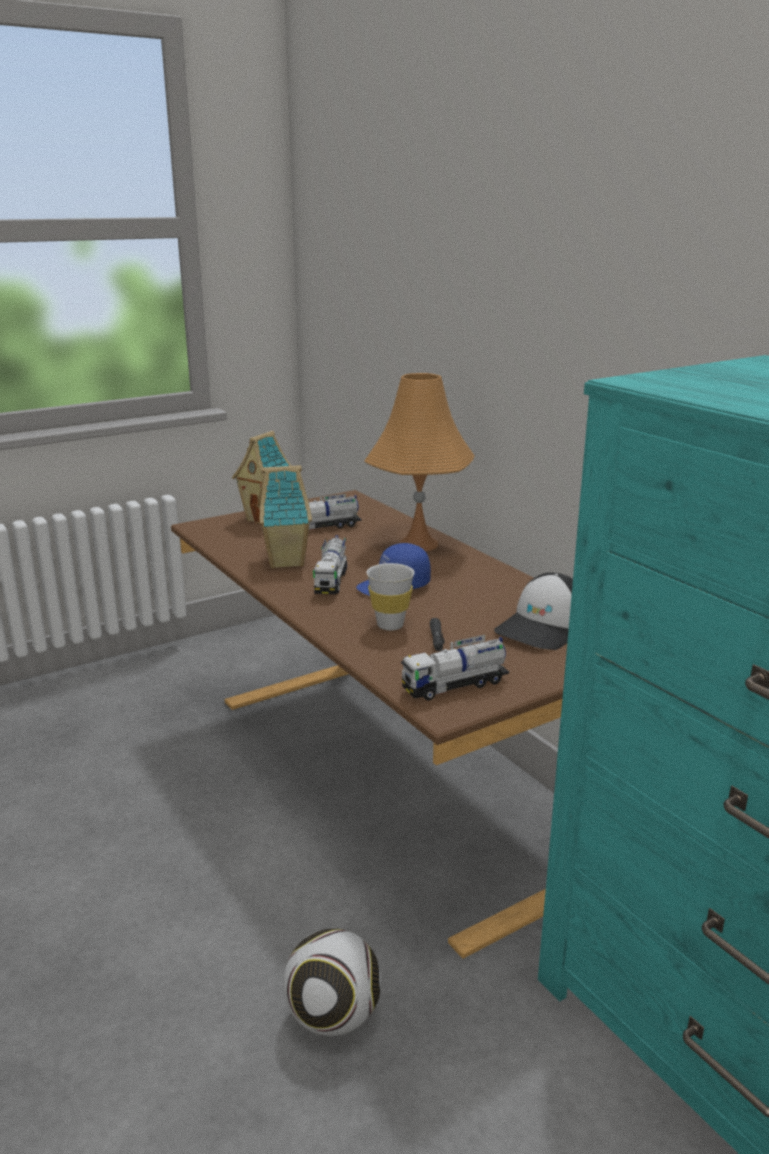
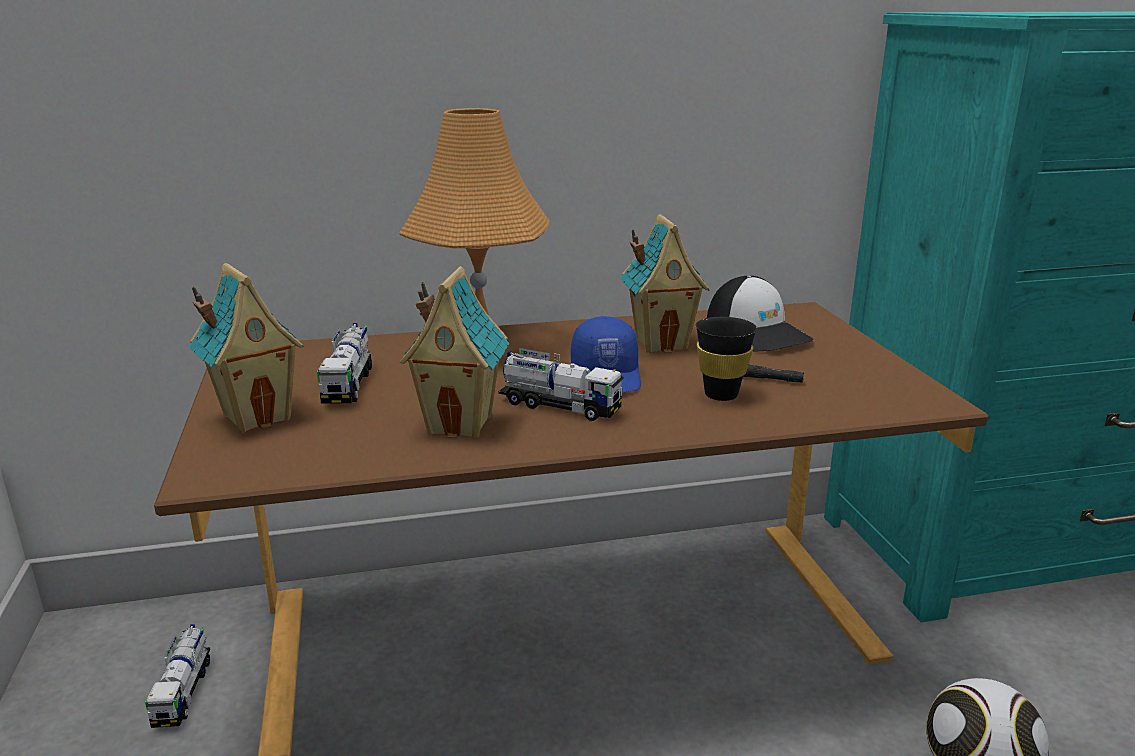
camera: 70 degrees left, 0 degrees up
white cup [367,563,415,631] -> black cup [696,317,757,401]
toy truck [401,635,509,701] -> toy truck moved to [145,624,210,728]
none -> toy house [620,214,709,353]

